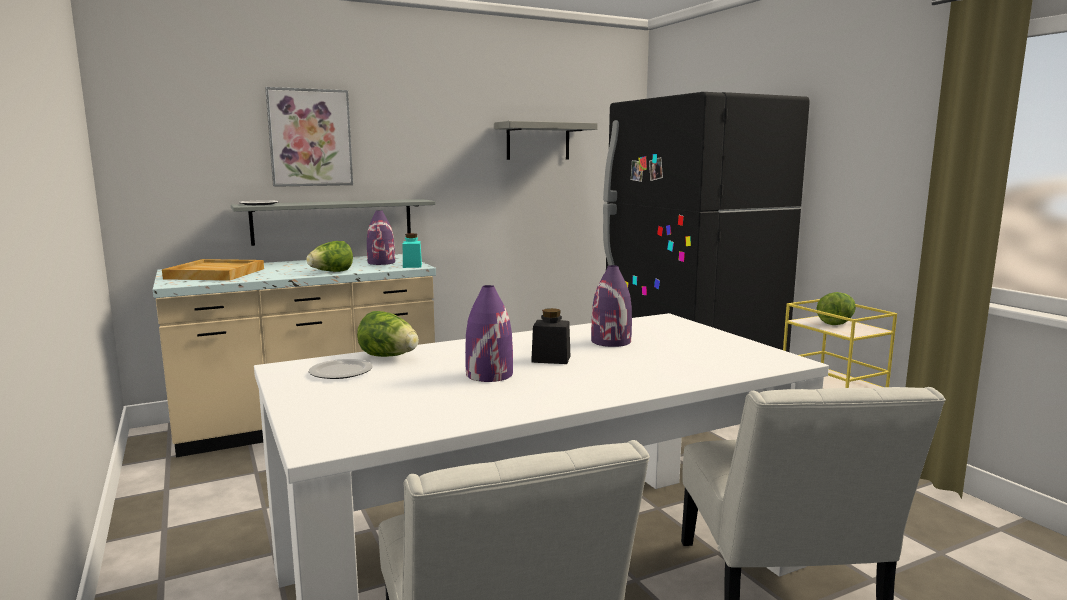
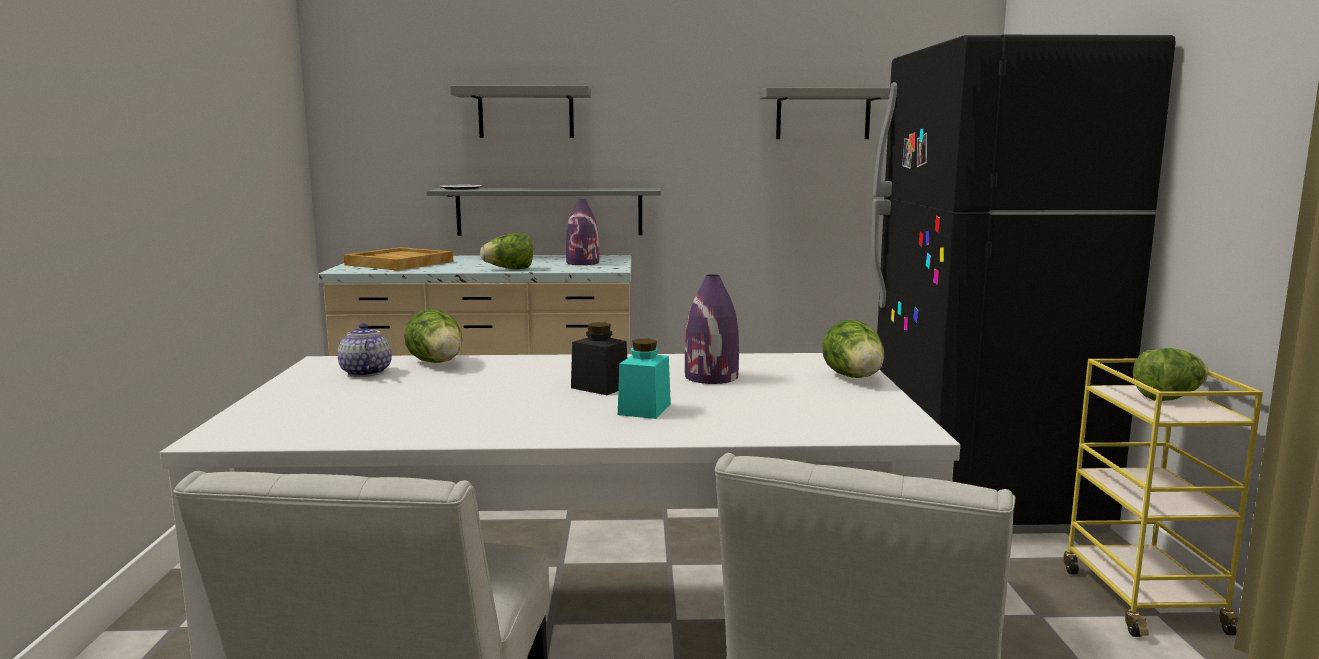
camera: 25 degrees right, 0 degrees up
picture [265,87,353,187] -> grey shelf [450,85,591,138]
plate [309,359,373,379] -> teapot [338,323,392,377]
turquoise jar [403,233,422,268] -> turquoise jar moved to [618,339,671,419]
purple vase [465,285,513,382] -> none
none -> lettuce [823,319,884,378]

